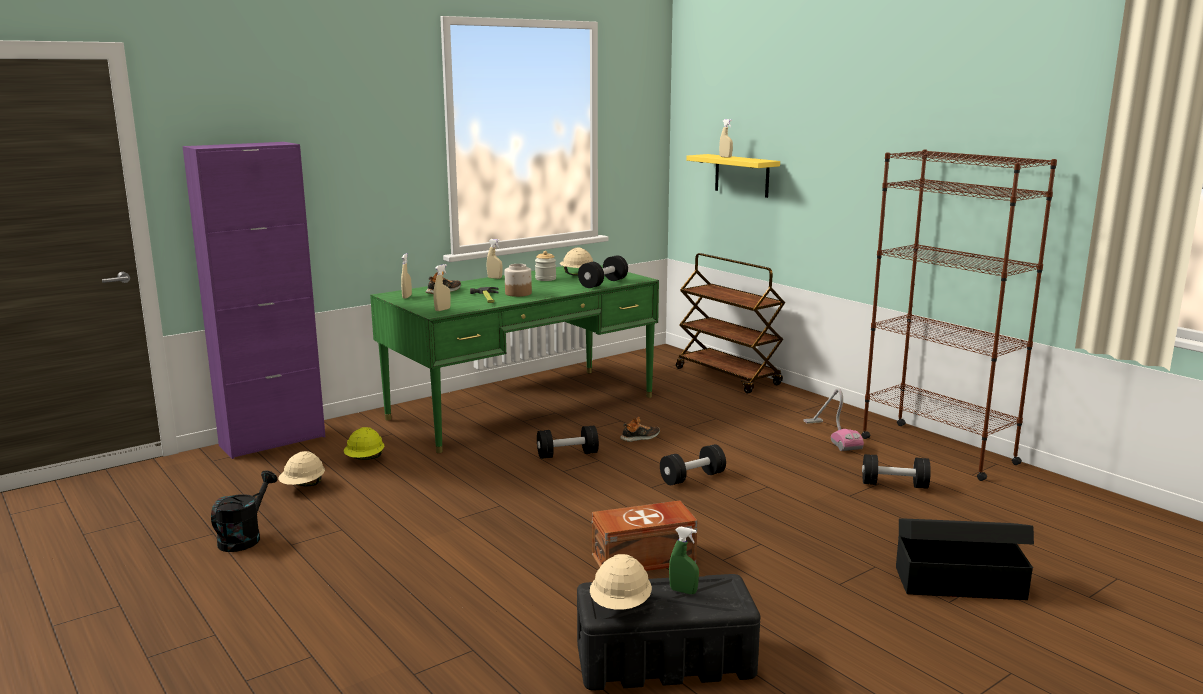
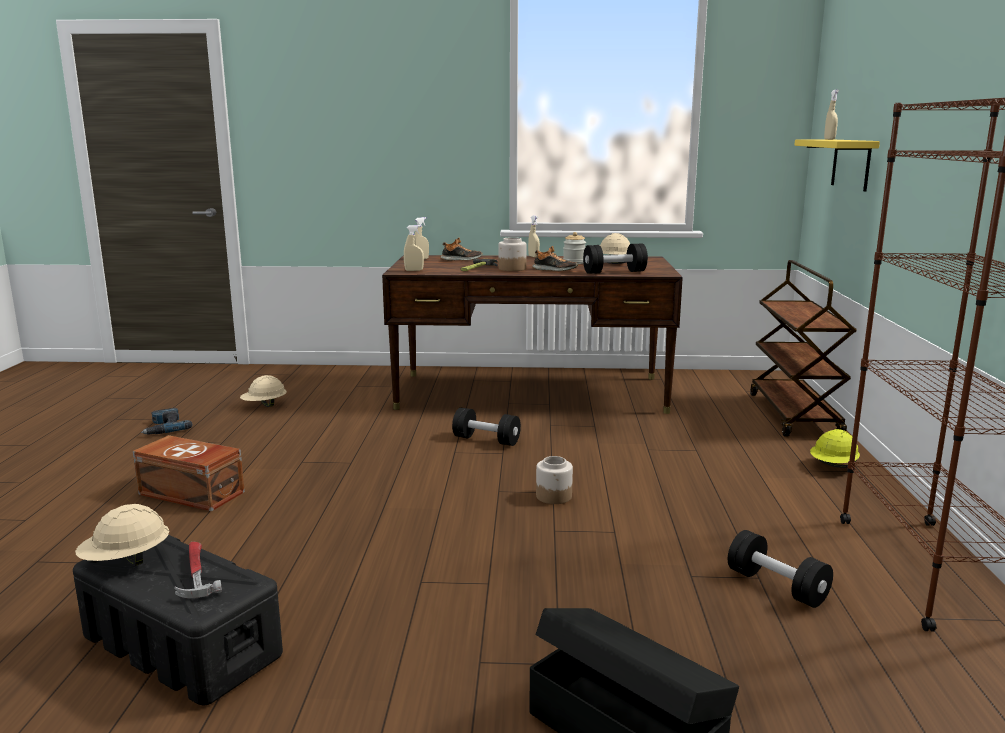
camera: 40 degrees right, 0 degrees up
purple cabinet [183,142,325,459] -> none
black watering can [211,470,278,552] -> power drill [141,408,193,435]
yellow hard hat [344,427,384,460] -> yellow hard hat moved to [810,429,860,468]
green desk [370,265,659,453] -> brown desk [382,255,683,414]
brown storage box [592,500,697,571] -> brown storage box moved to [133,435,245,511]
shoe [620,417,660,442] -> shoe moved to [532,246,578,271]
black dumbbell [660,444,726,485] -> jar [536,456,573,504]
green spray bottle [669,526,699,594] -> hammer [174,542,222,598]
vacuum cleaner [803,388,864,451] -> none

